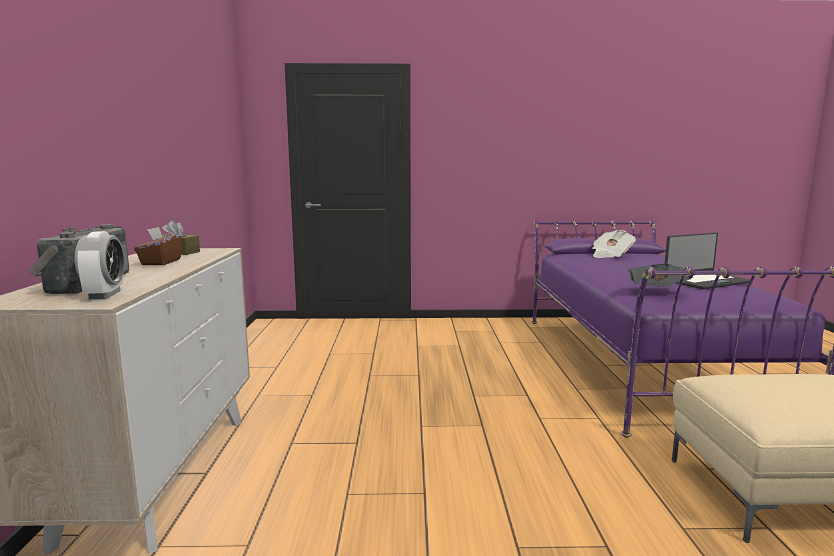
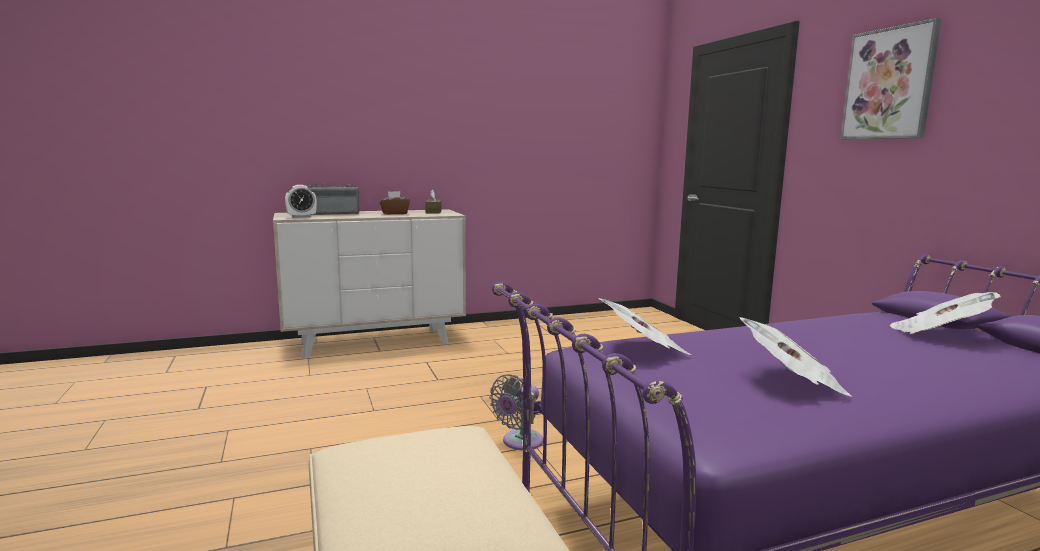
camera: 70 degrees right, 0 degrees up
laptop [665,232,750,289] -> newspaper [739,317,851,396]
none -> grey fan [489,374,543,450]
none -> picture [841,18,941,139]

